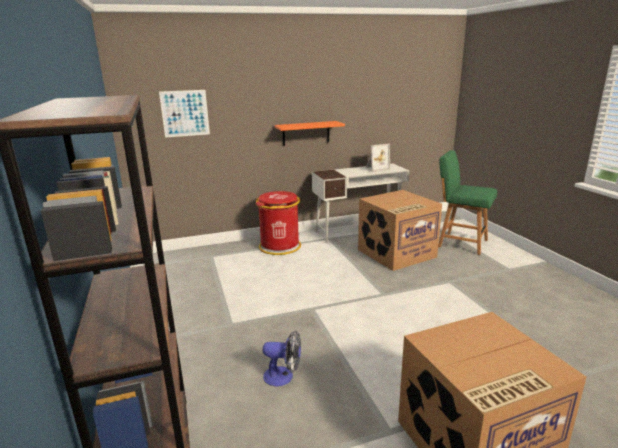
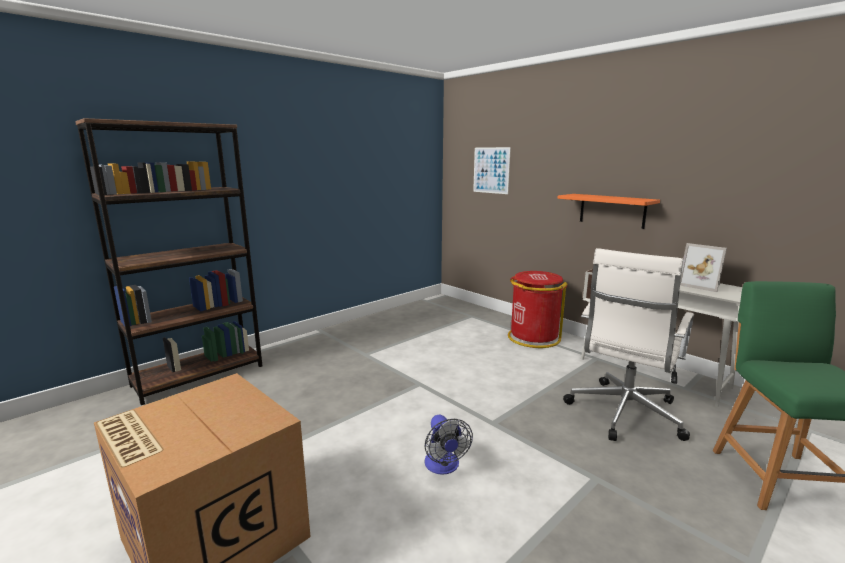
camera: 65 degrees right, 5 degrees down
fan [263,330,301,387] -> fan moved to [424,415,473,475]
cardboard box [358,190,442,271] -> white office chair [563,248,694,441]

